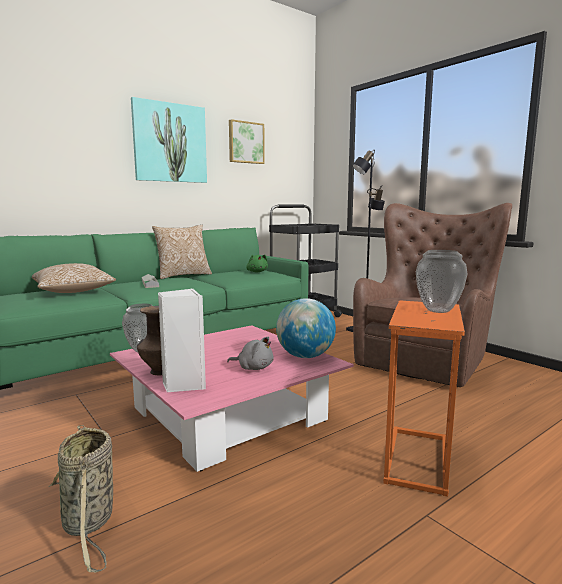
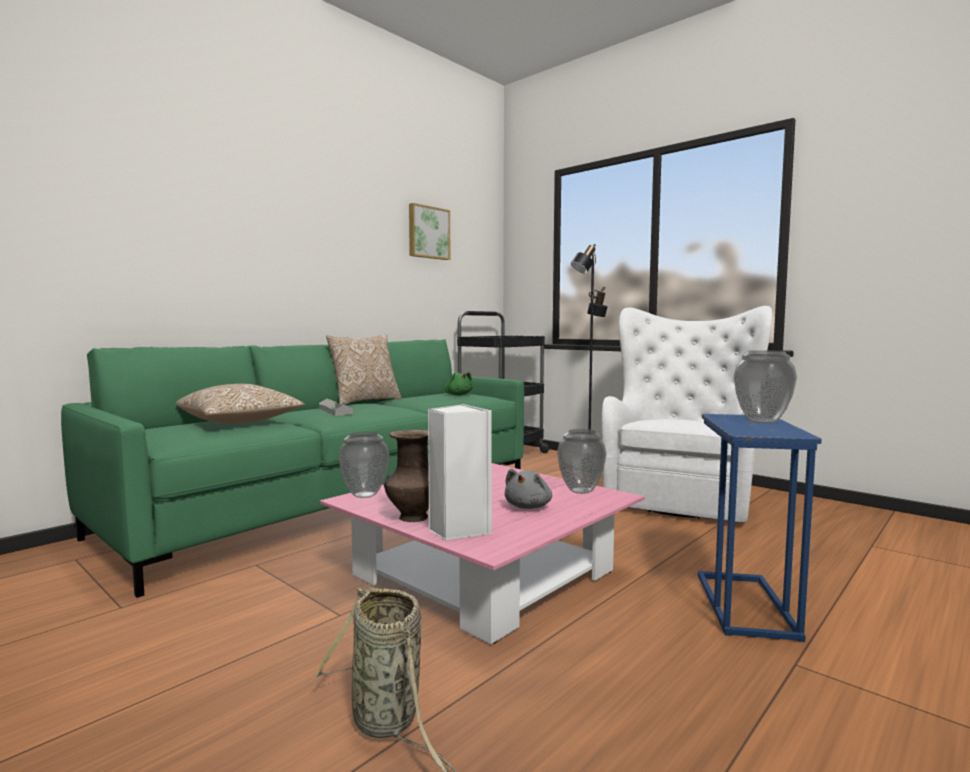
camera: 10 degrees left, 5 degrees down
picture [131,97,207,183] -> none
grey plush toy [227,337,274,370] -> grey plush toy turned 105 degrees clockwise [505,469,552,509]
globe [276,298,336,358] -> vase [557,429,607,494]
brown armchair [353,203,512,387] -> white armchair [602,306,772,523]
orange side table [383,300,465,497] -> blue side table [698,414,822,642]

